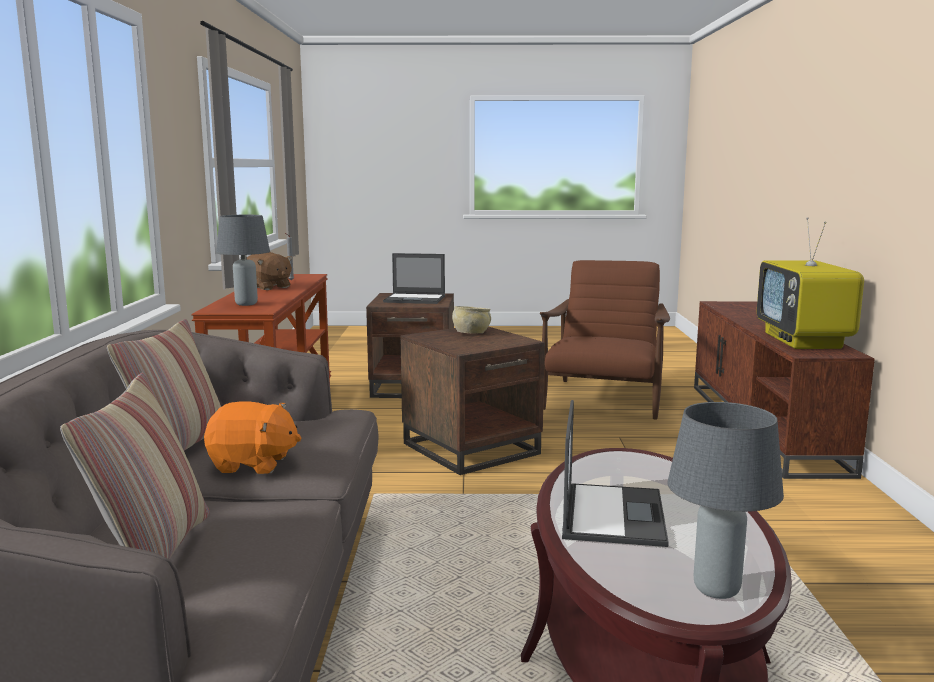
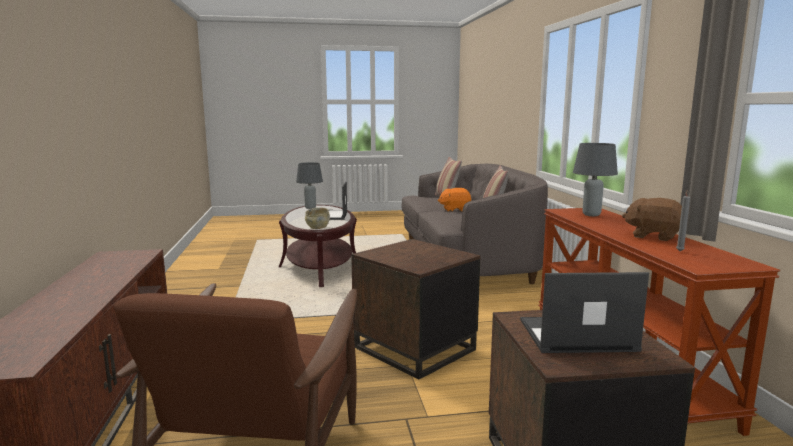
camera: 170 degrees right, 0 degrees up
beige bowl [452,306,491,334] -> beige bowl moved to [305,207,330,229]
television [757,217,864,349] -> none

